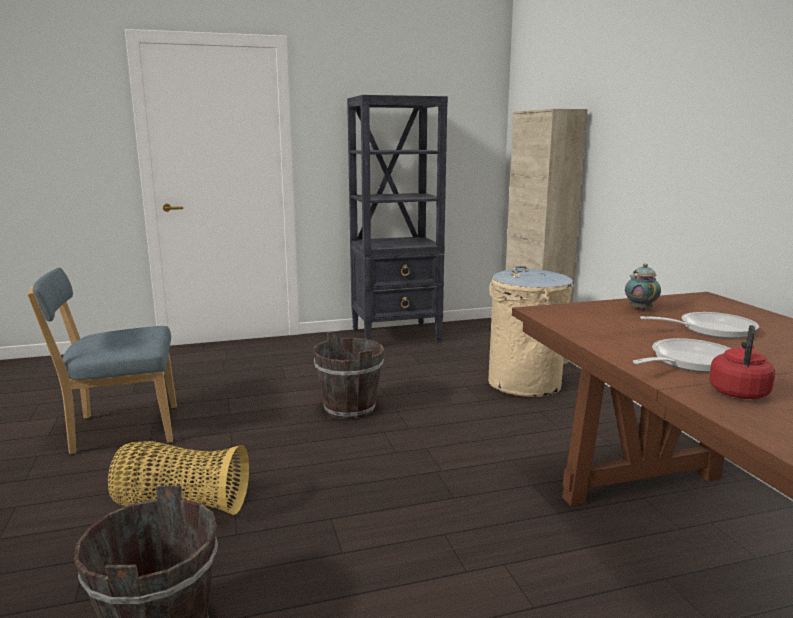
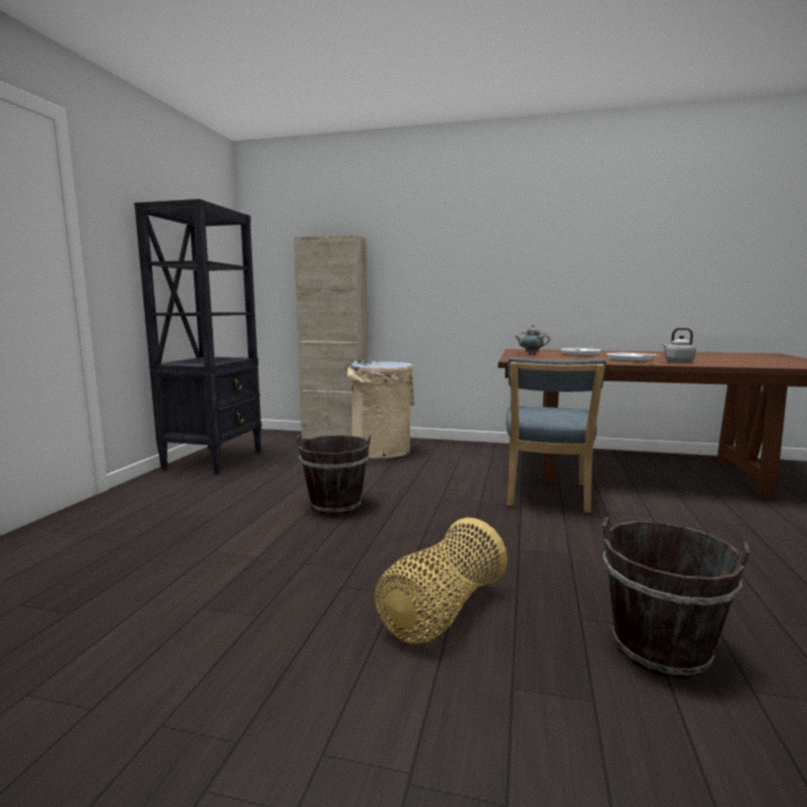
camera: 60 degrees left, 5 degrees down
blue chair [27,268,177,454] -> blue chair moved to [506,357,606,513]
red kettle [709,325,775,399] -> grey kettle [662,328,696,363]

